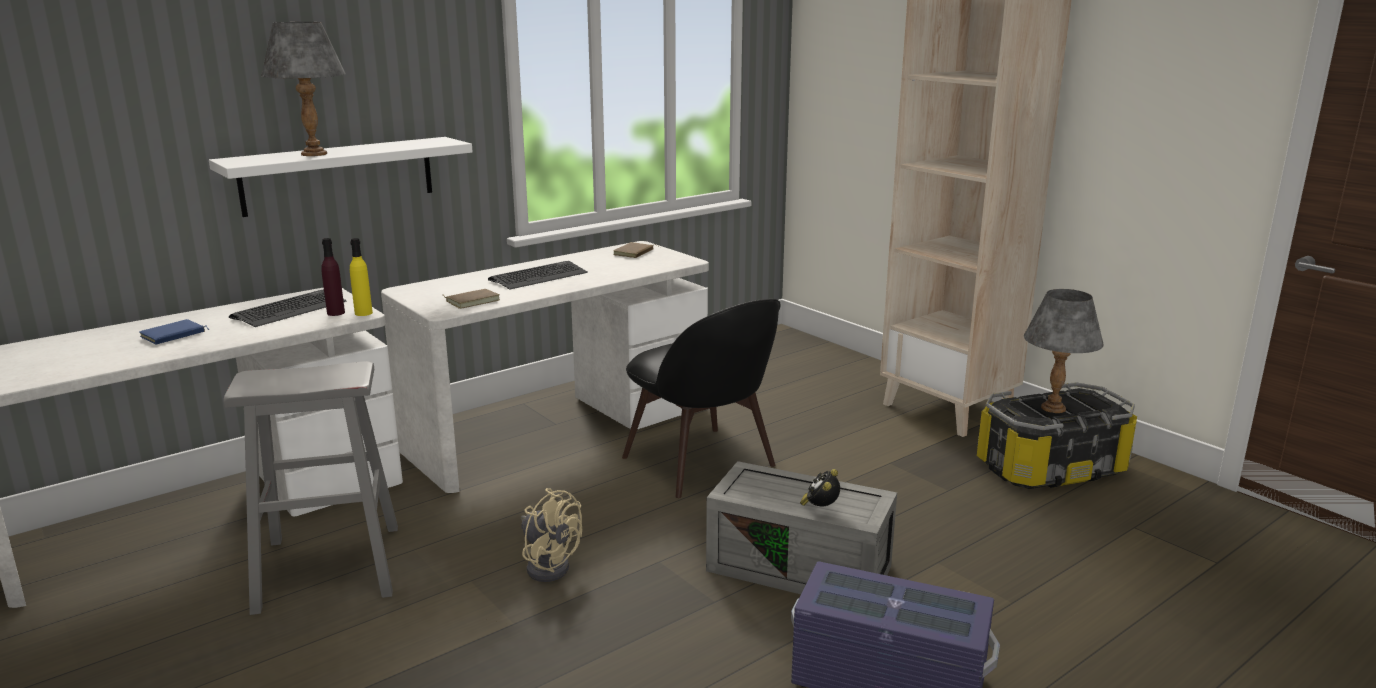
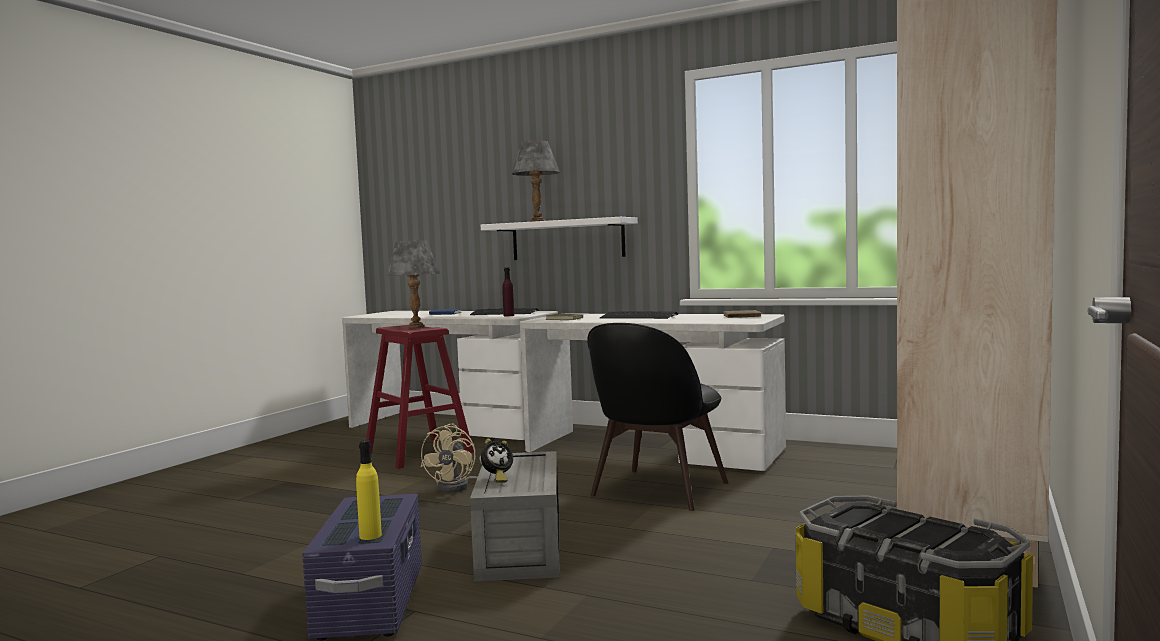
camera: 65 degrees right, 15 degrees down
grey stool [223,361,398,615] -> red stool [366,325,474,469]
yellow bottle [350,238,373,316] -> yellow bottle moved to [356,440,382,540]
alarm clock [800,469,840,506] -> alarm clock turned 150 degrees clockwise [481,439,513,483]
grey table lamp [1024,289,1104,413] -> grey table lamp moved to [386,240,440,328]

